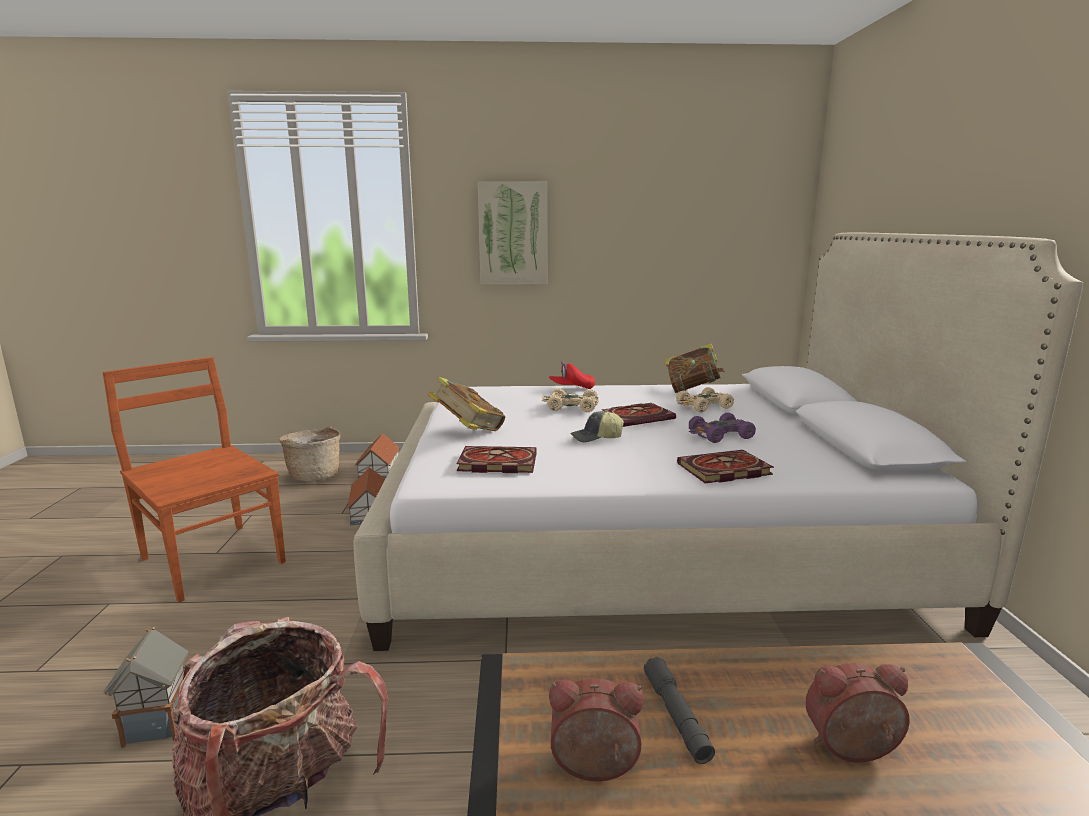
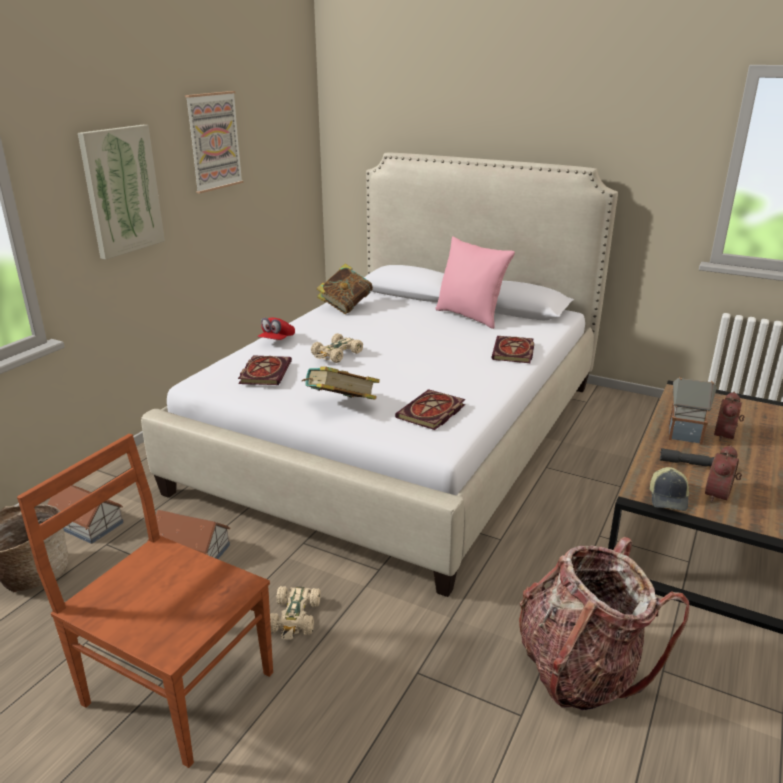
camera: 60 degrees left, 10 degrees up
brown chair [102,357,286,603] -> brown chair turned 45 degrees clockwise [17,434,273,768]
toy house [104,627,189,748] -> toy house moved to [669,377,717,445]
cap [570,411,624,443] -> cap moved to [650,467,689,511]
book [602,403,676,427] -> book moved to [238,355,292,385]
beige toy car [676,387,734,413] -> beige toy car moved to [270,586,321,640]
purple toy car [689,413,756,443] -> none
none -> picture [185,91,243,193]
none -> pink pillow [435,236,515,329]

